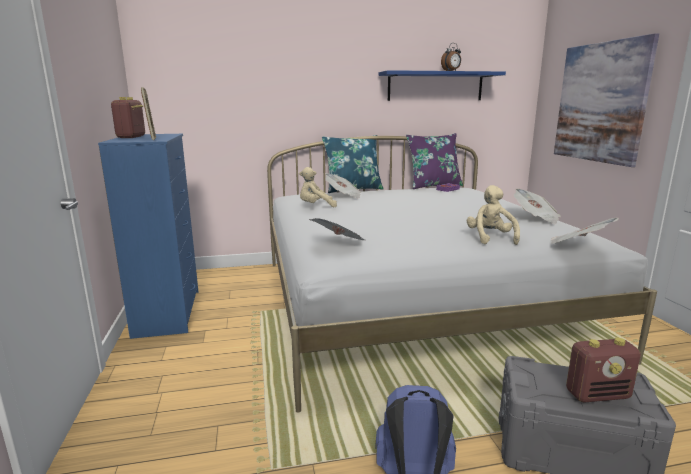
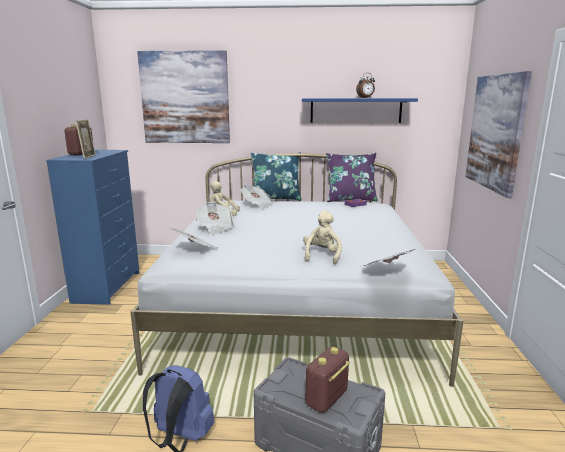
camera: 15 degrees right, 0 degrees up
newspaper [514,188,561,224] -> newspaper moved to [196,202,234,234]
radio [566,338,641,402] -> radio turned 120 degrees clockwise [306,346,350,413]
none -> picture [137,50,230,143]

